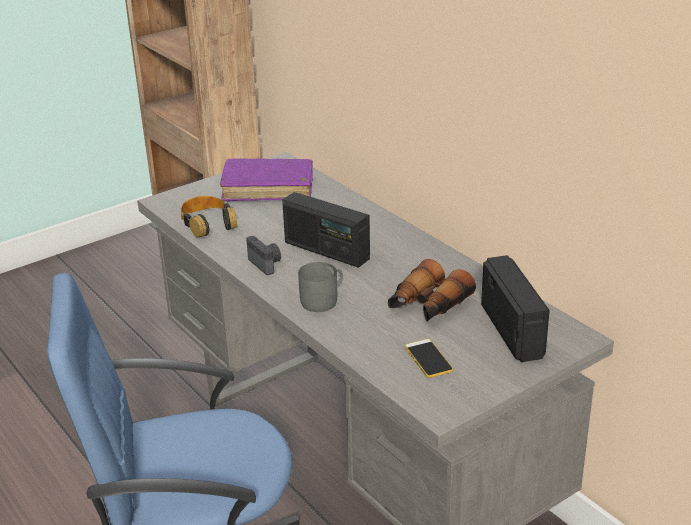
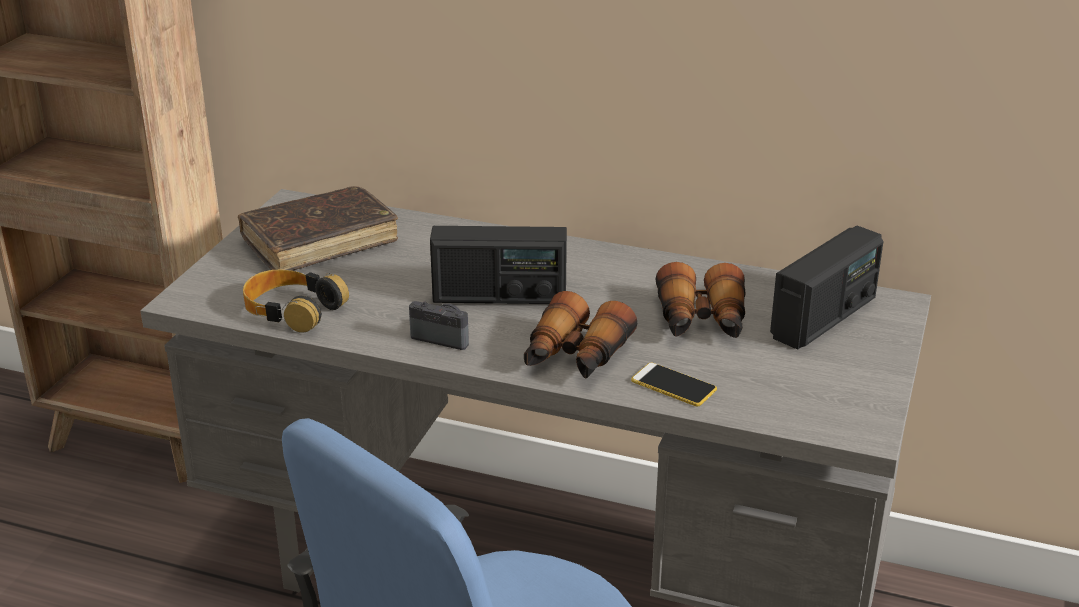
camera: 35 degrees left, 0 degrees up
purple book [220,159,313,201] -> brown book [238,186,398,271]
grey mug [298,262,343,312] -> binoculars [524,291,637,379]
phone [404,339,454,378] -> phone moved to [631,363,717,406]
radio [481,255,550,362] -> radio turned 90 degrees clockwise [770,226,884,350]

